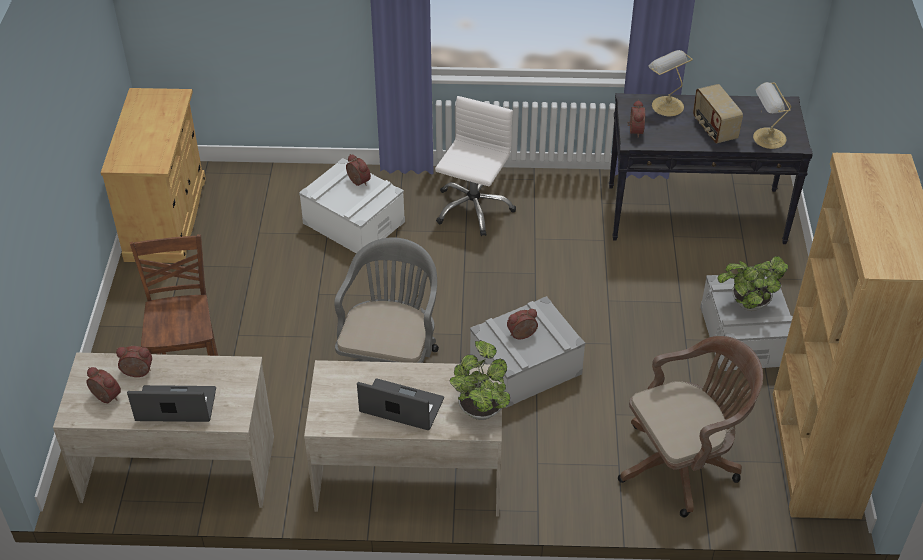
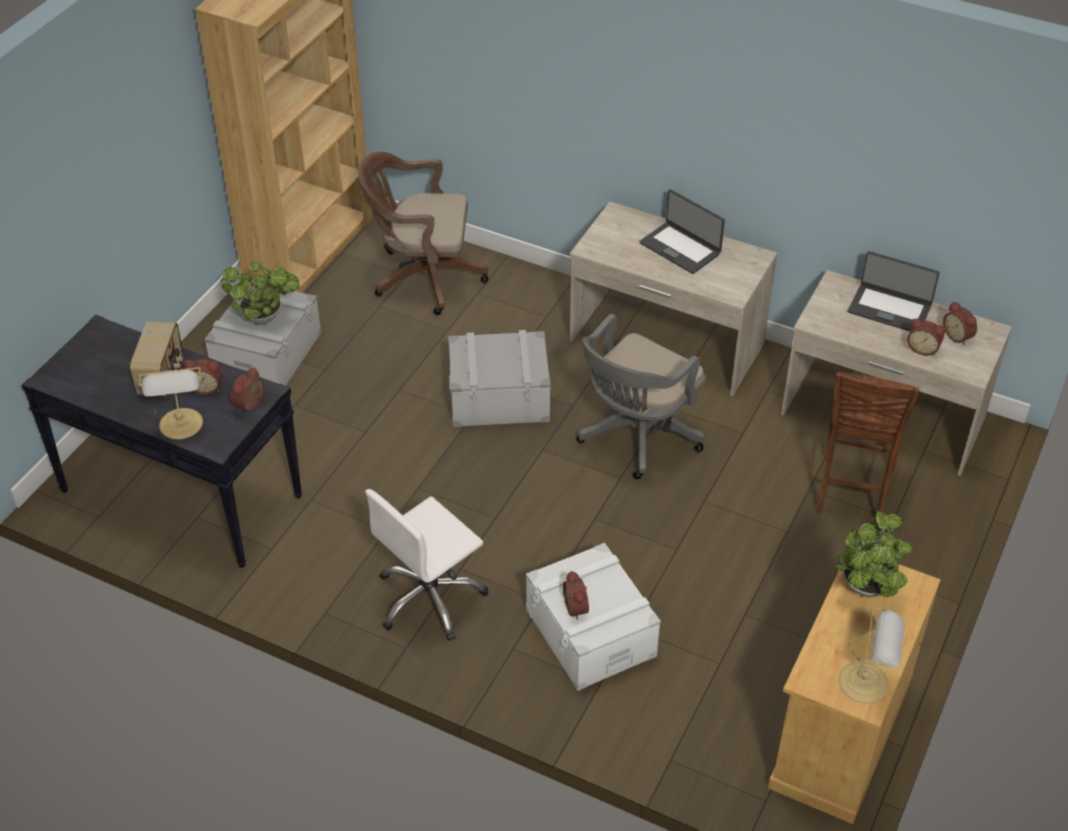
camera: 155 degrees left, 0 degrees up
potted plant [450,340,510,420] -> potted plant moved to [835,511,912,597]
alarm clock [507,309,538,339] -> alarm clock moved to [183,359,222,395]
table lamp [753,82,791,149] -> table lamp moved to [838,607,905,703]

